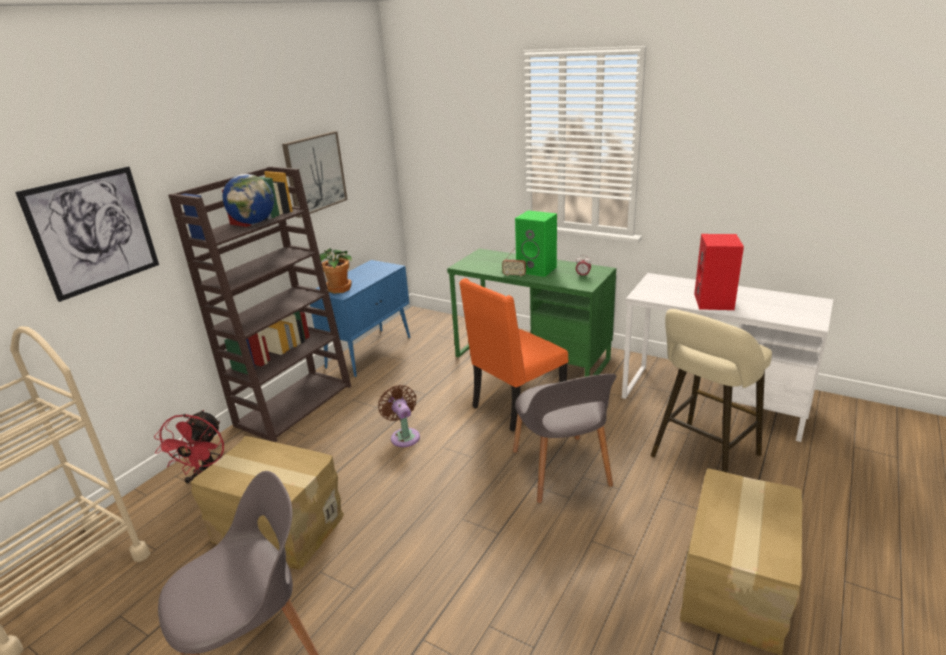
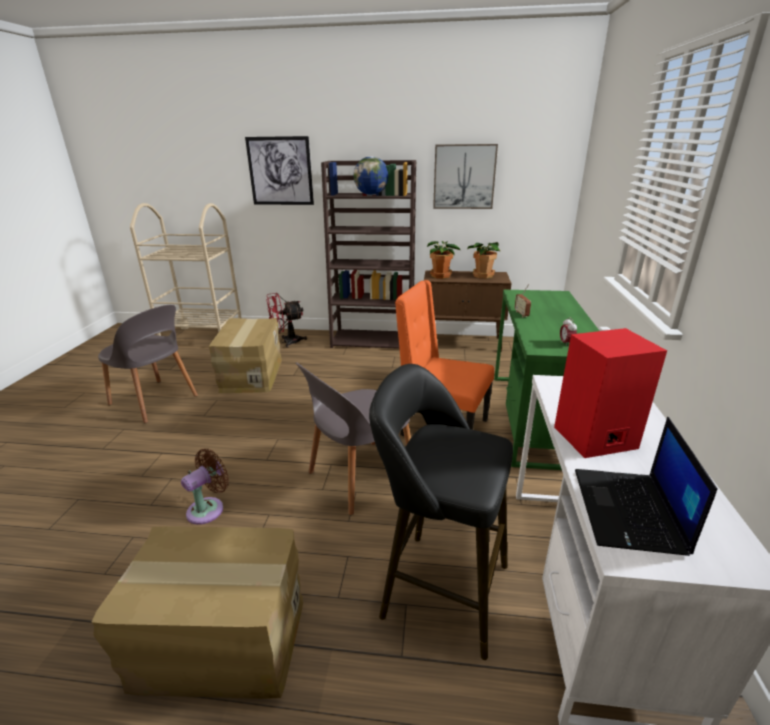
camera: 65 degrees right, 0 degrees up
blue cabinet [310,260,410,377] -> brown cabinet [424,271,511,352]
brown fan [378,385,420,447] -> brown fan moved to [181,449,229,525]
green speaker [515,210,557,277] -> none
beige stool [651,309,772,473] -> black stool [369,364,513,660]
none -> potted plant [467,242,501,279]
none -> laptop [575,417,717,556]

